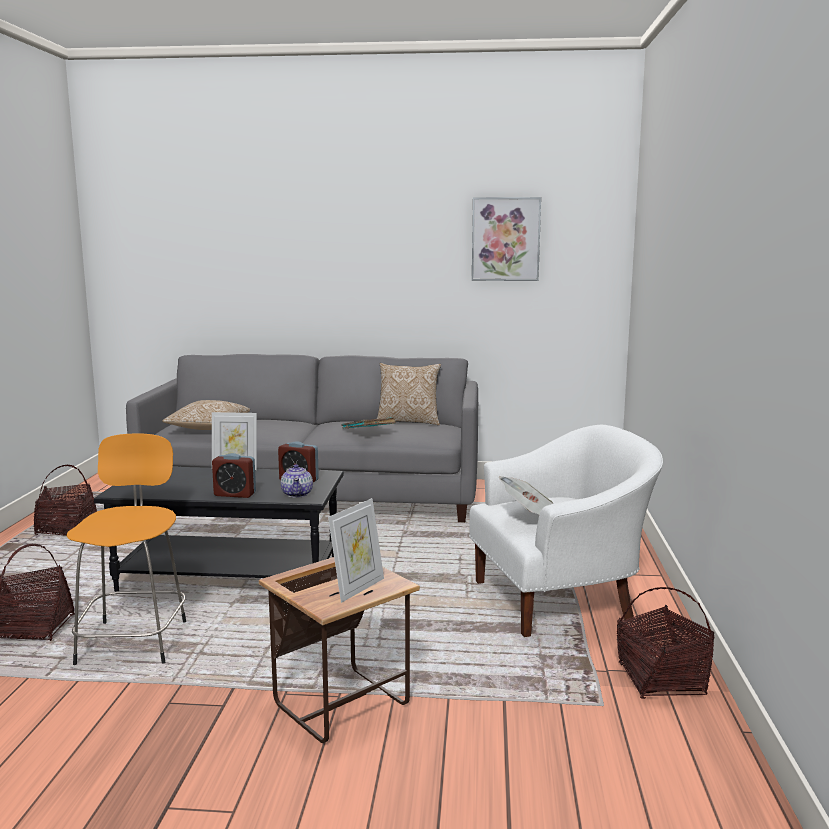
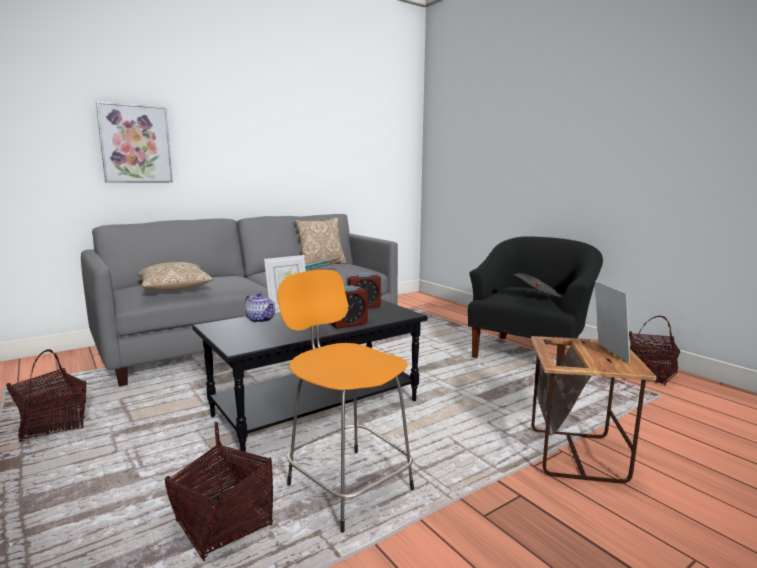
camera: 40 degrees left, 0 degrees up
teapot [281,464,313,498] -> teapot moved to [245,292,275,323]
white armchair [469,425,663,637] -> black armchair [468,237,603,366]
picture [472,197,541,281] -> picture moved to [96,101,173,183]

